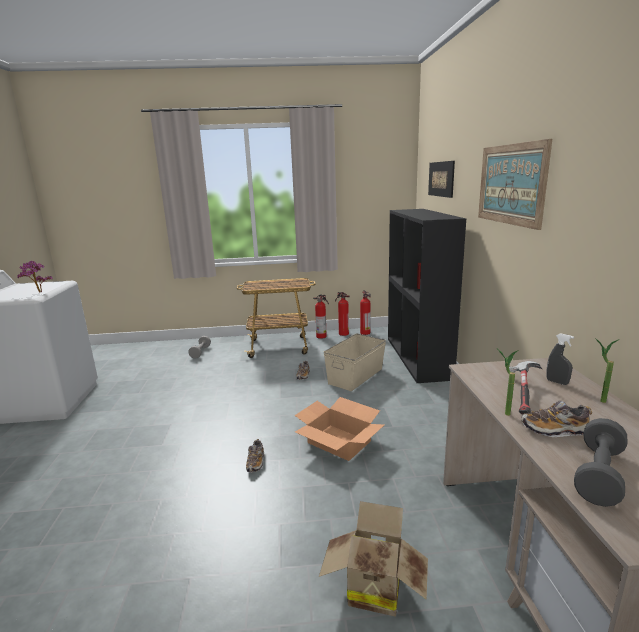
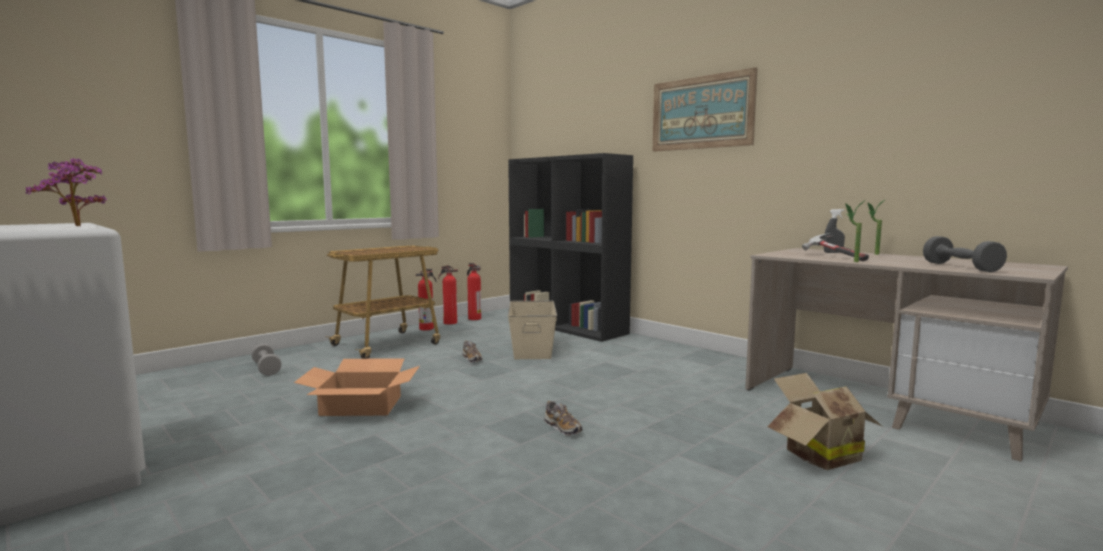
camera: 40 degrees left, 10 degrees down
cardboard box [295,397,384,461] -> cardboard box moved to [294,358,420,416]
picture [428,161,455,198] -> none
shoe [521,400,592,437] -> none

